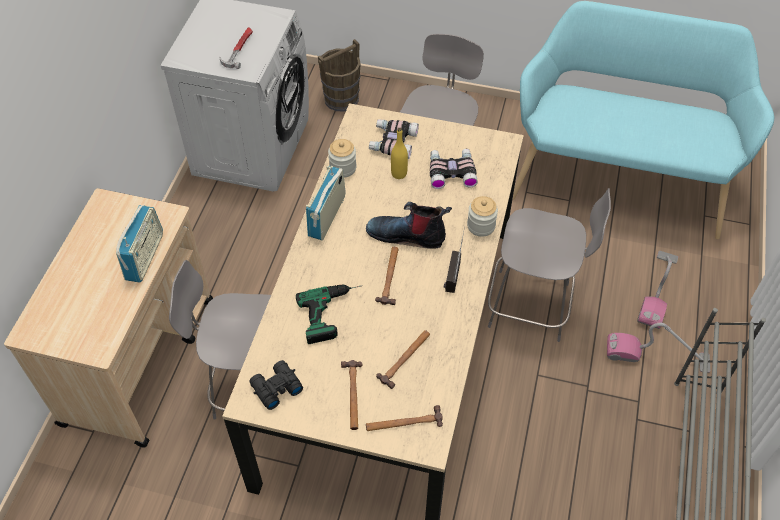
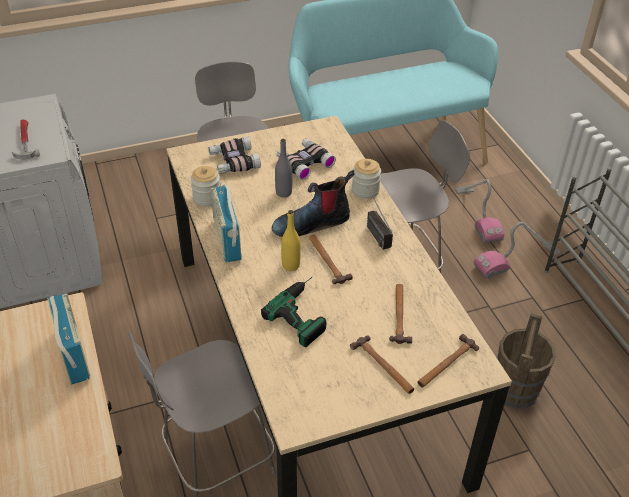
camera: 35 degrees left, 10 degrees down
black binoculars [249,360,303,410] -> none
brown bucket [318,39,361,111] -> brown bucket moved to [497,314,556,409]
yellow bottle [391,128,408,179] -> yellow bottle moved to [281,210,301,271]
none -> grey bottle [275,139,292,198]

